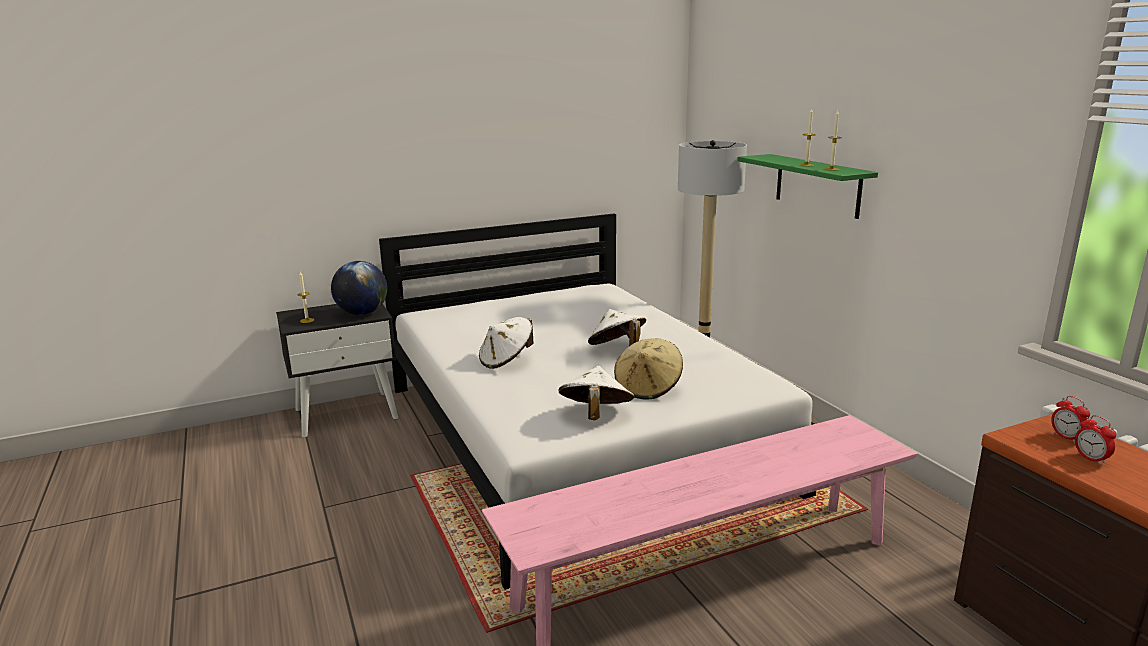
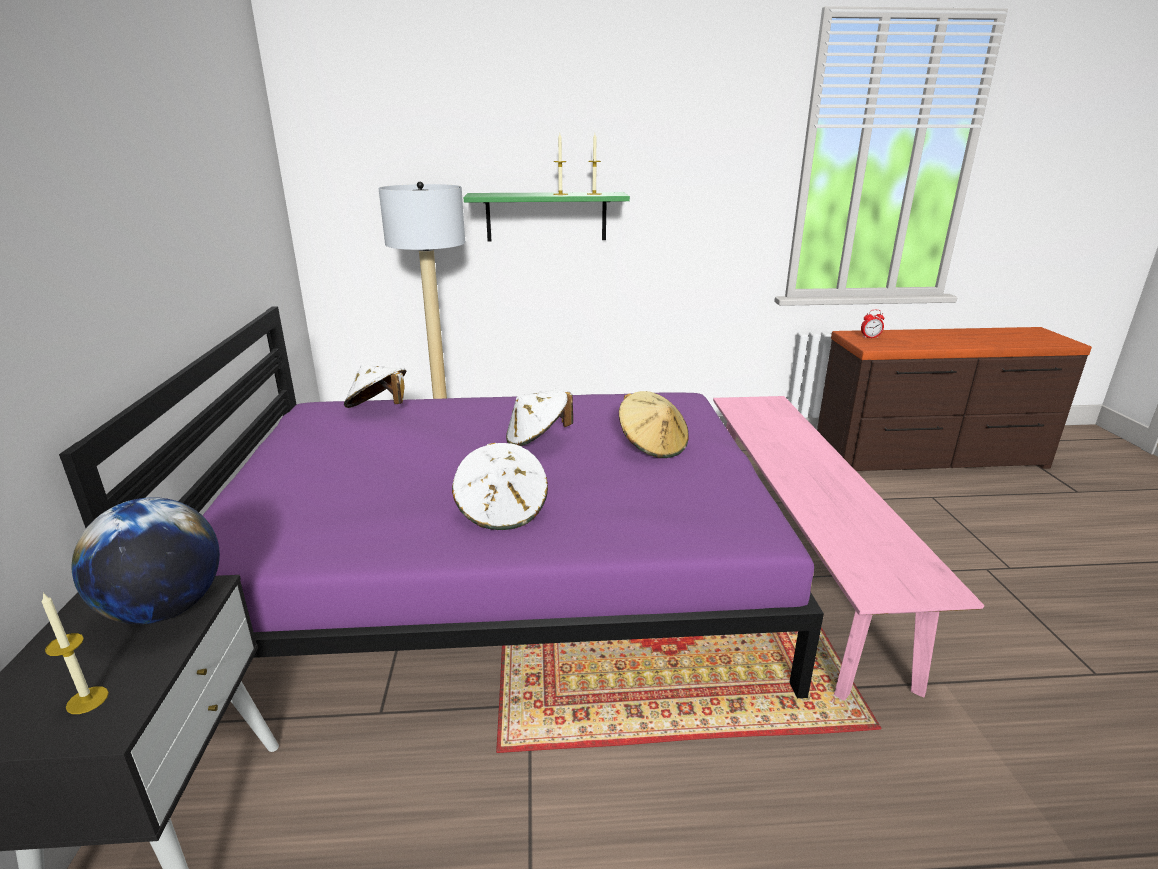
camera: 70 degrees left, 5 degrees up
white bed [379,213,816,590] -> purple bed [59,306,824,698]
white hat [558,366,635,420] -> white hat moved to [344,365,406,408]
alarm clock [1075,415,1117,465] -> none

